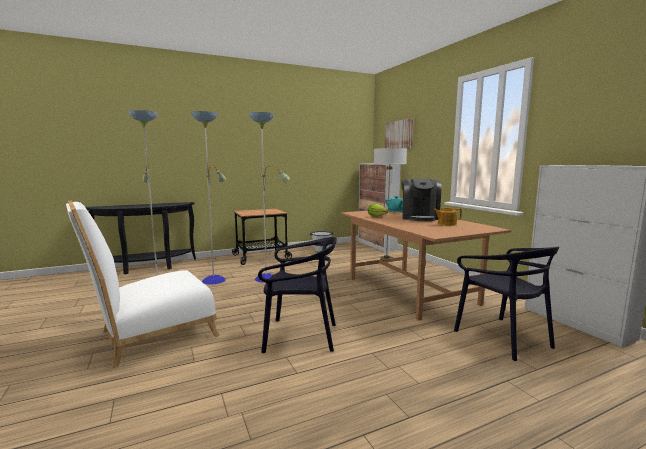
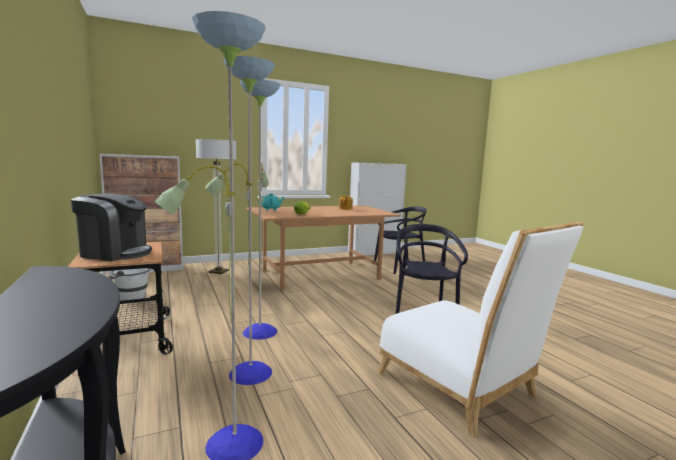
camera: 90 degrees left, 0 degrees up
picture [385,118,414,149] -> none
coffee machine [401,179,441,221] -> coffee machine moved to [71,194,152,261]

